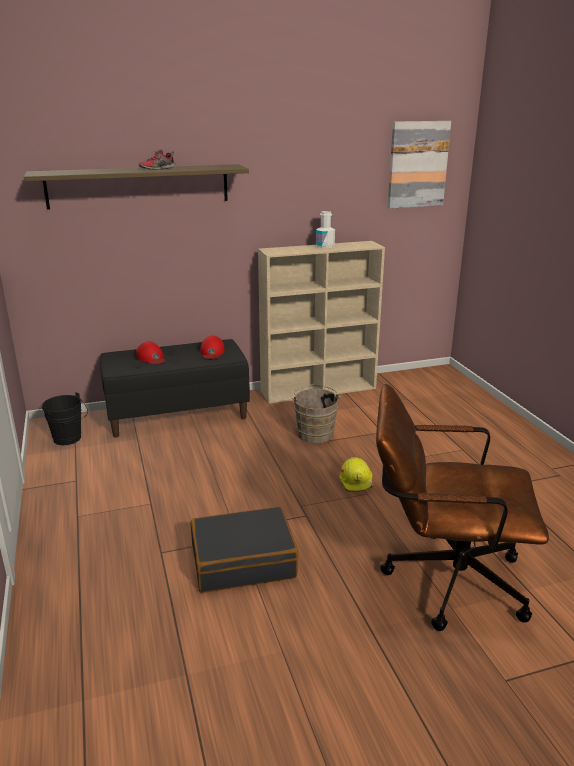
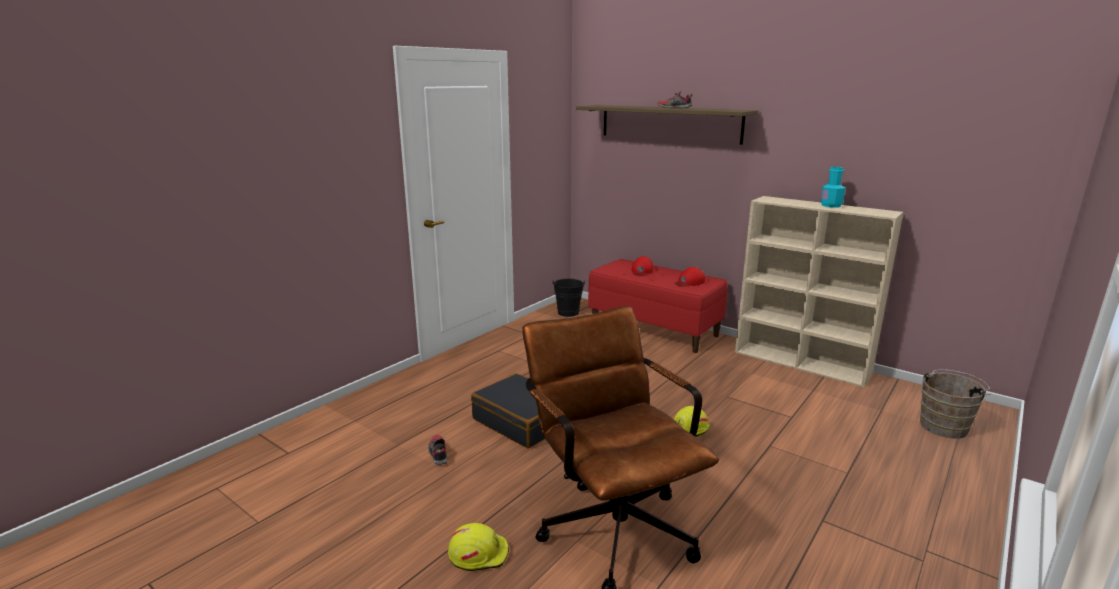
camera: 55 degrees right, 5 degrees down
black bench [100,339,250,438] -> red bench [588,259,728,353]
brown bucket [292,385,341,443] -> brown bucket moved to [920,369,991,439]
white bottle [316,211,335,248] -> turquoise bottle [820,167,845,208]
picture [388,121,451,209] -> none
none -> shoe [428,435,448,465]
none -> yellow hard hat [448,523,509,571]

